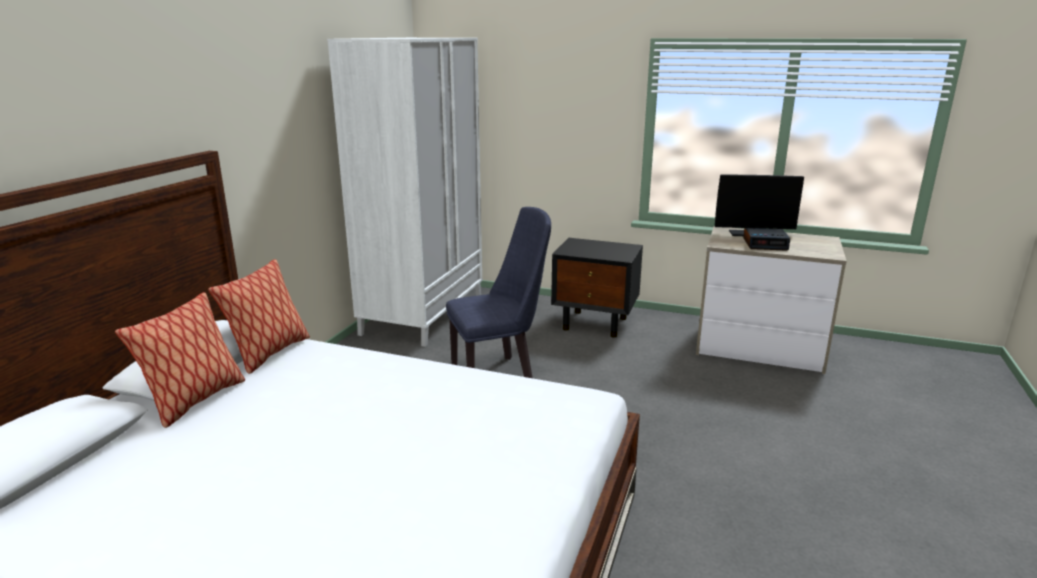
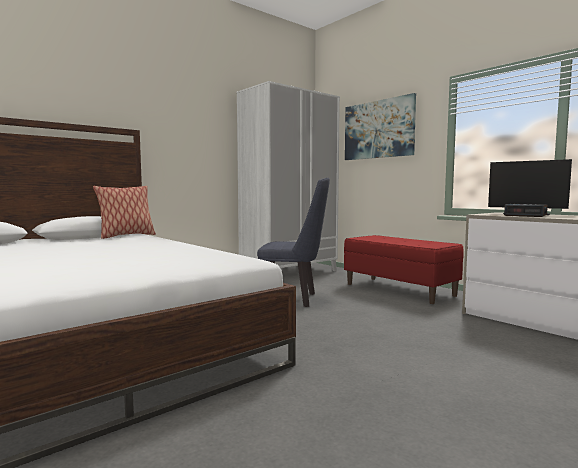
camera: 30 degrees right, 15 degrees down
pillow [115,292,245,428] -> none
black nightstand [551,238,643,338] -> red bench [344,235,464,304]
none -> picture [345,93,416,160]

